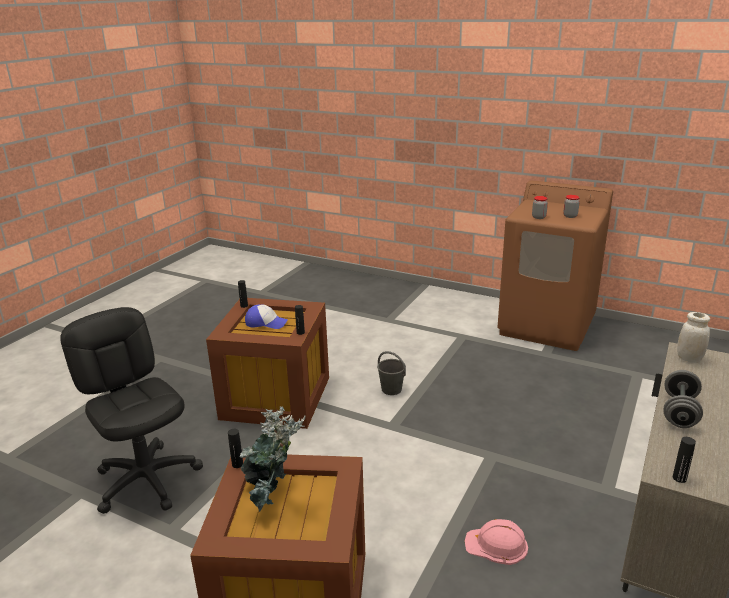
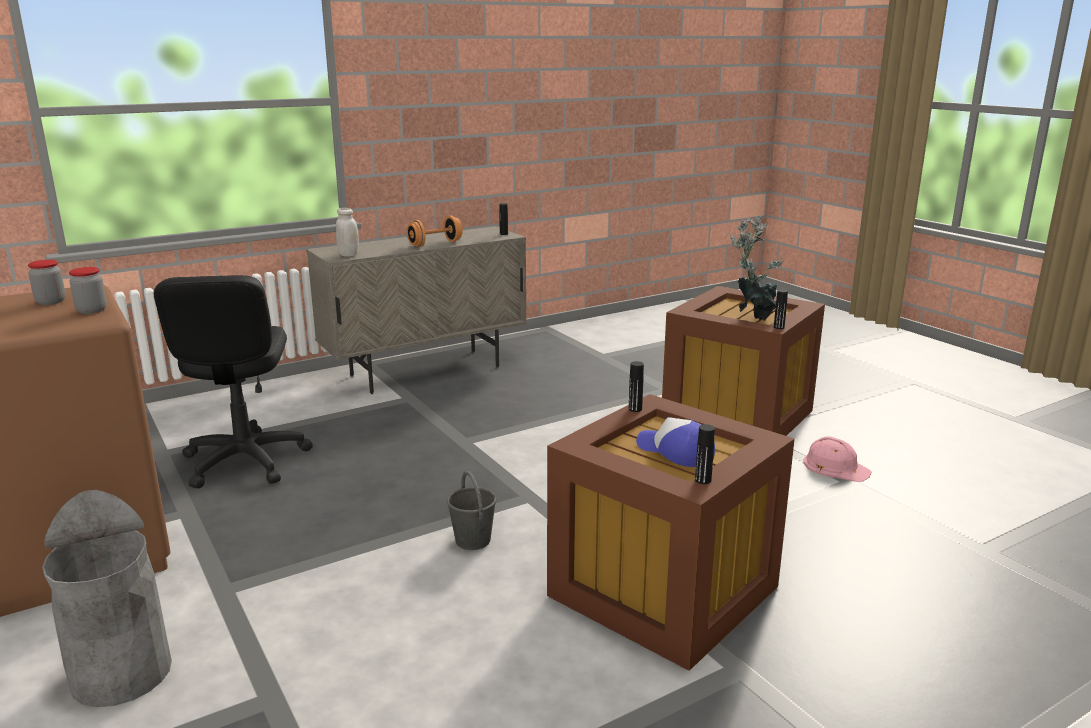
camera: 150 degrees left, 5 degrees down
black office chair [60,307,203,514] -> black office chair moved to [154,275,313,488]
pink hard hat [465,519,528,565] -> pink hard hat moved to [804,436,872,482]
grey dumbbell [663,370,703,428] -> orange dumbbell [407,216,463,247]
none -> grey trash can [42,490,172,707]

